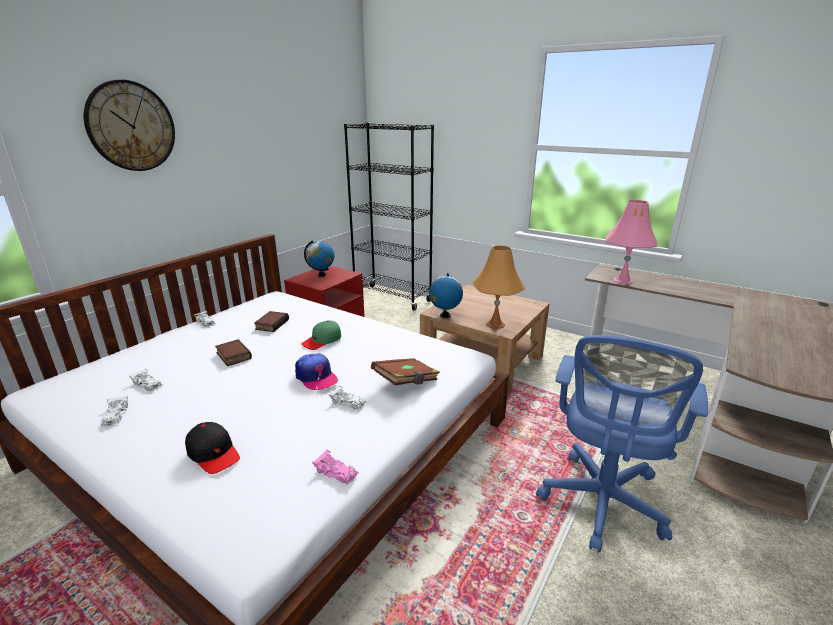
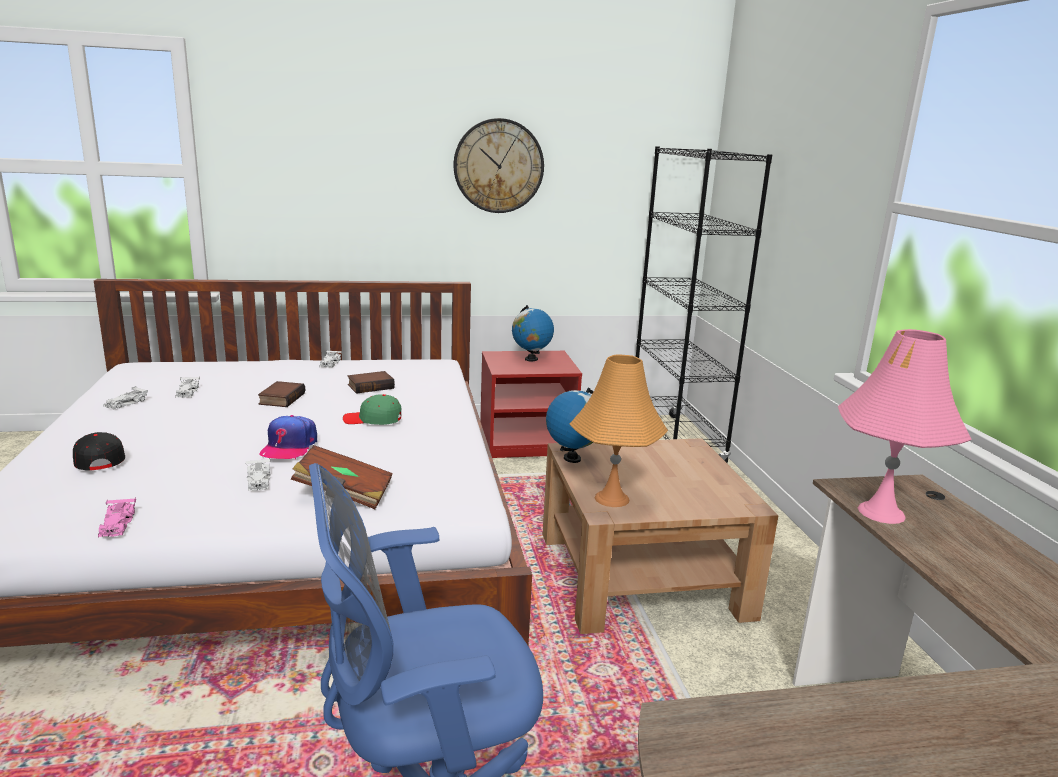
camera: 45 degrees right, 5 degrees down
wall clock [84,80,175,171] -> wall clock moved to [454,118,544,213]
black cap [185,422,240,474] -> black cap turned 150 degrees clockwise [73,432,125,470]

